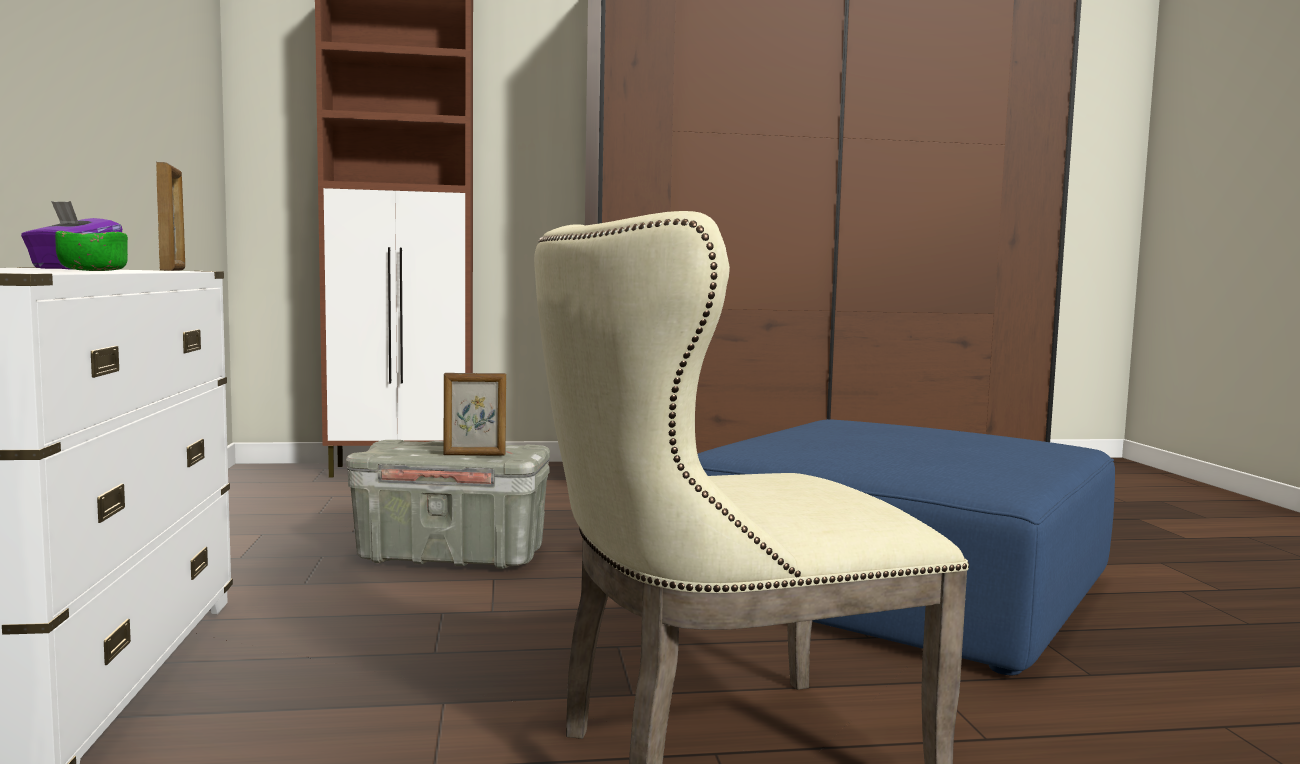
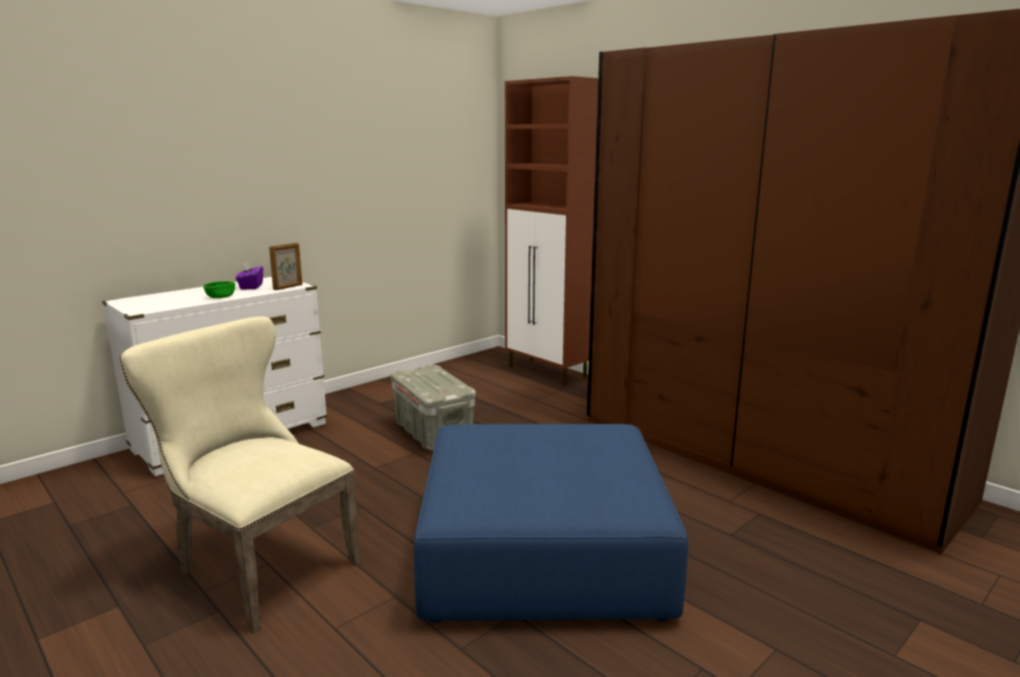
camera: 55 degrees right, 10 degrees up
picture frame [443,373,506,455] -> none

